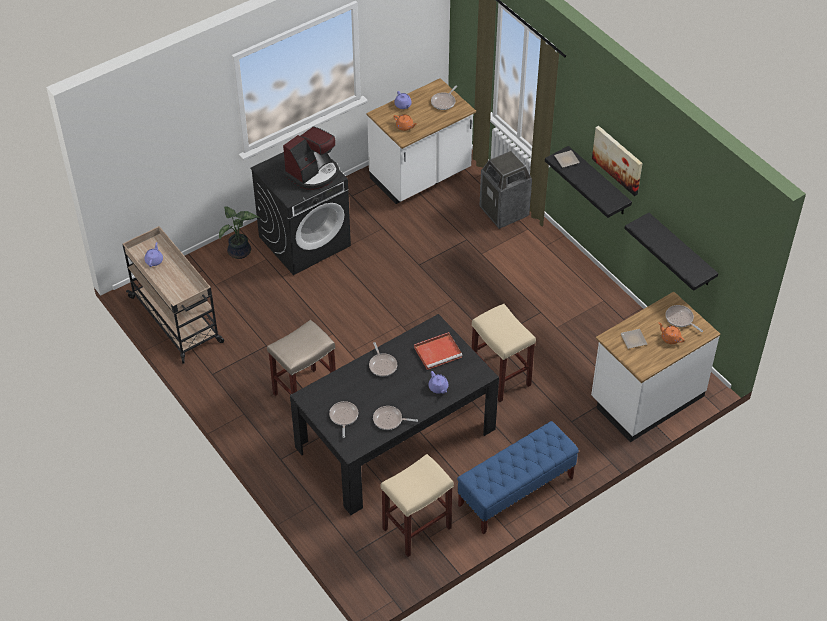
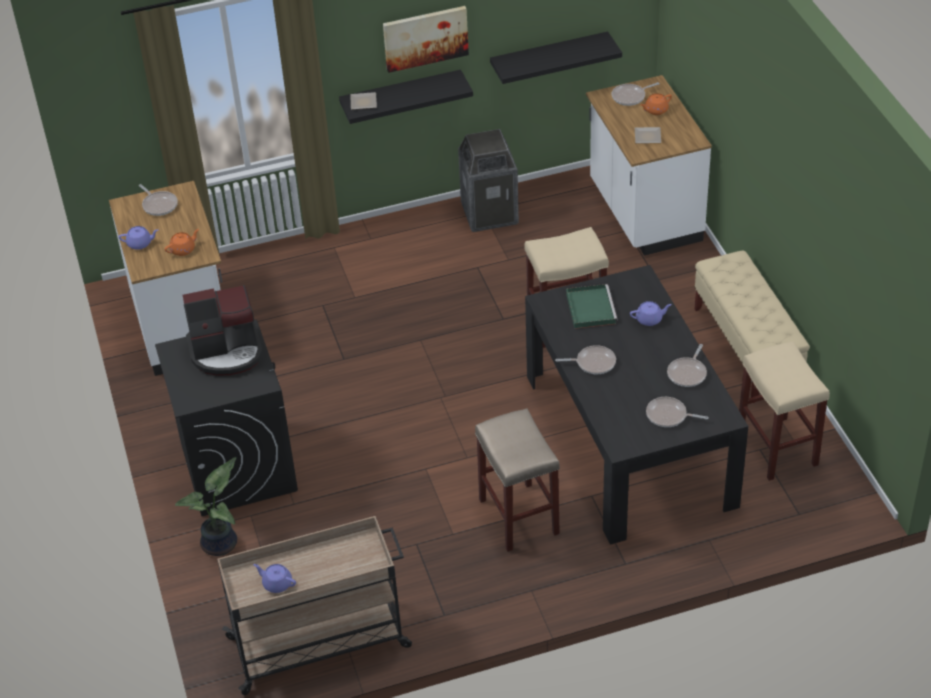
camera: 70 degrees left, 5 degrees down
coffee machine [283,127,339,190] -> coffee machine turned 105 degrees clockwise [183,285,262,376]
red tray [414,332,463,370] -> green tray [566,284,618,329]
blue bench [457,421,579,534] -> beige bench [694,251,810,403]
trash can [479,151,532,229] -> trash can moved to [458,129,519,232]

